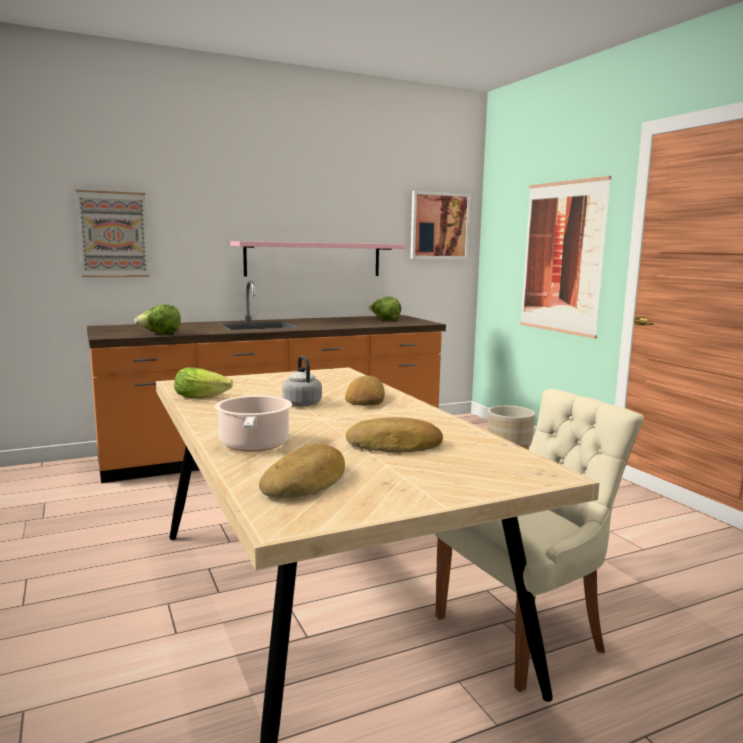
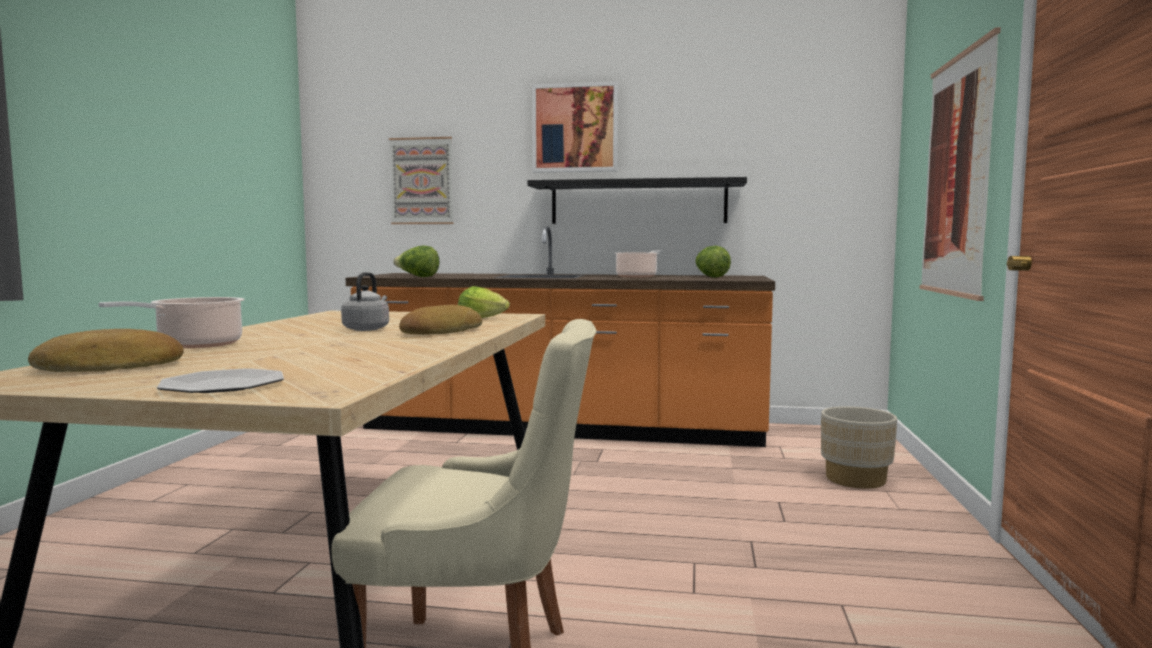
camera: 35 degrees right, 5 degrees down
lettuce [174,367,233,398] -> lettuce moved to [458,286,510,318]
pink shelf [230,241,406,277] -> black shelf [527,177,747,224]
bread [346,417,443,453] -> none
picture [410,191,471,259] -> picture moved to [532,81,618,172]
none -> plate [157,368,284,393]
none -> cooking pot [615,250,664,278]

